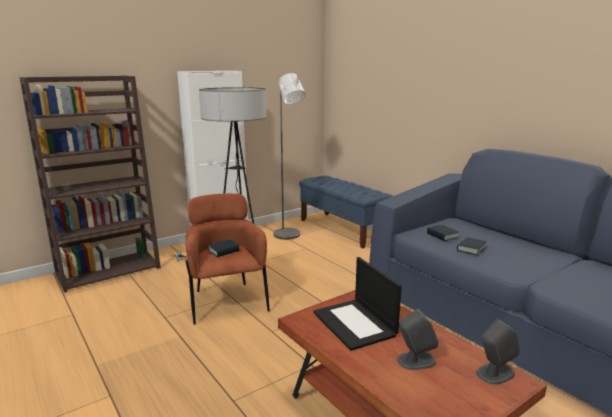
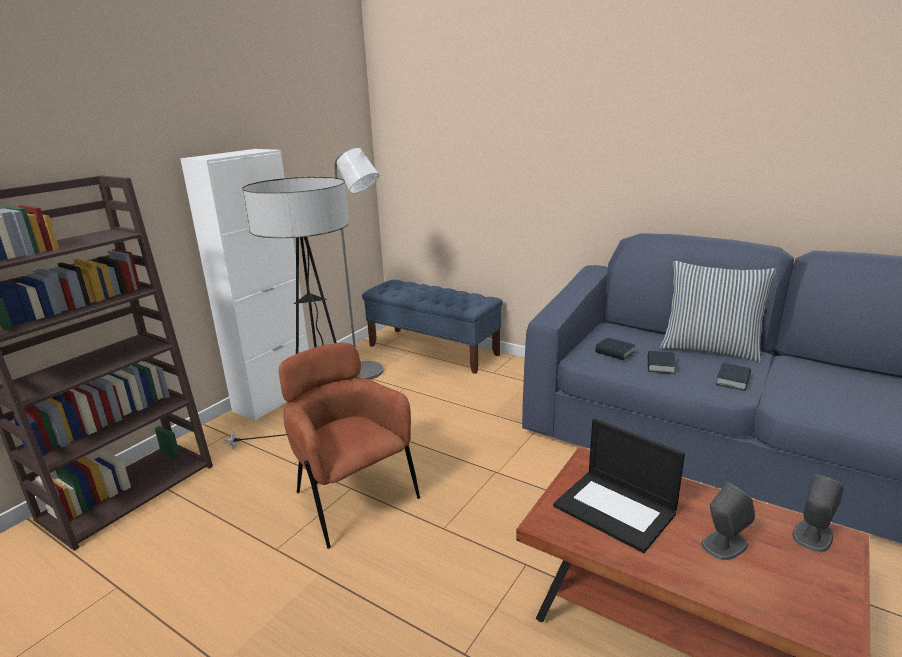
camera: 20 degrees left, 5 degrees up
book [208,239,240,257] -> book moved to [715,363,751,391]
none -> pillow [660,261,776,363]

